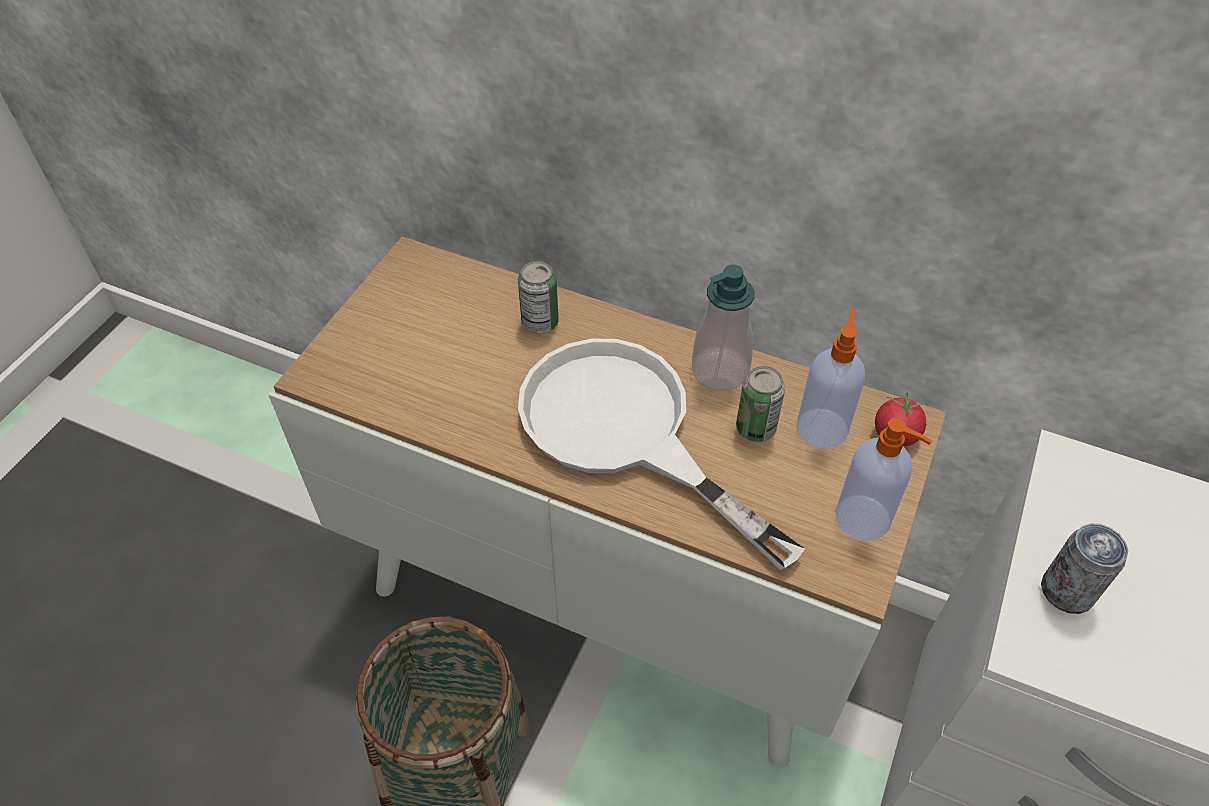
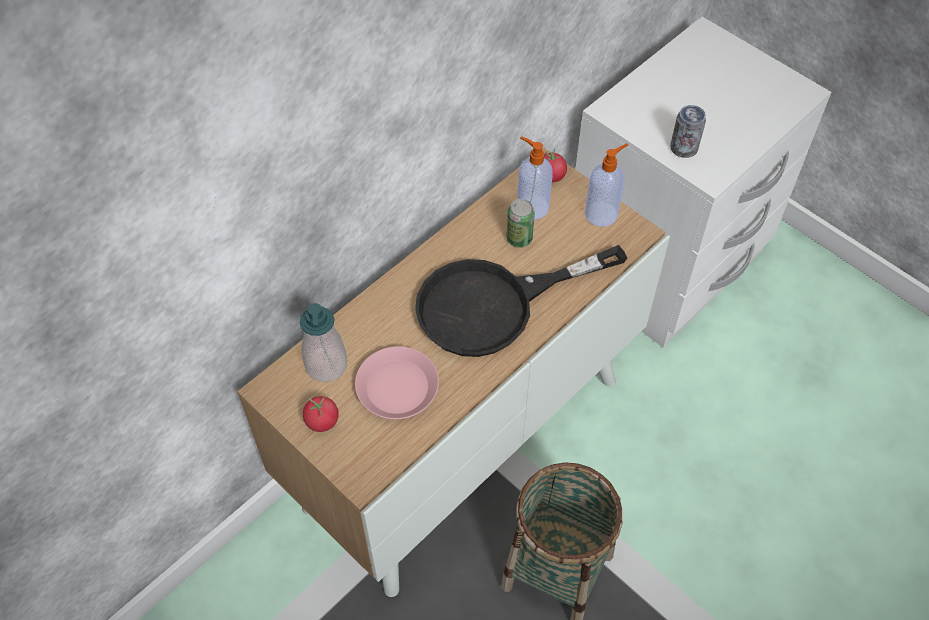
camera: 70 degrees left, 5 degrees up
can [518,261,559,333] -> none
white frying pan [518,339,805,570] -> black frying pan [415,245,628,357]
soap dispenser [692,264,755,391] -> soap dispenser moved to [300,303,347,382]
none -> tomato [303,396,339,432]
none -> pink plate [355,346,439,419]

